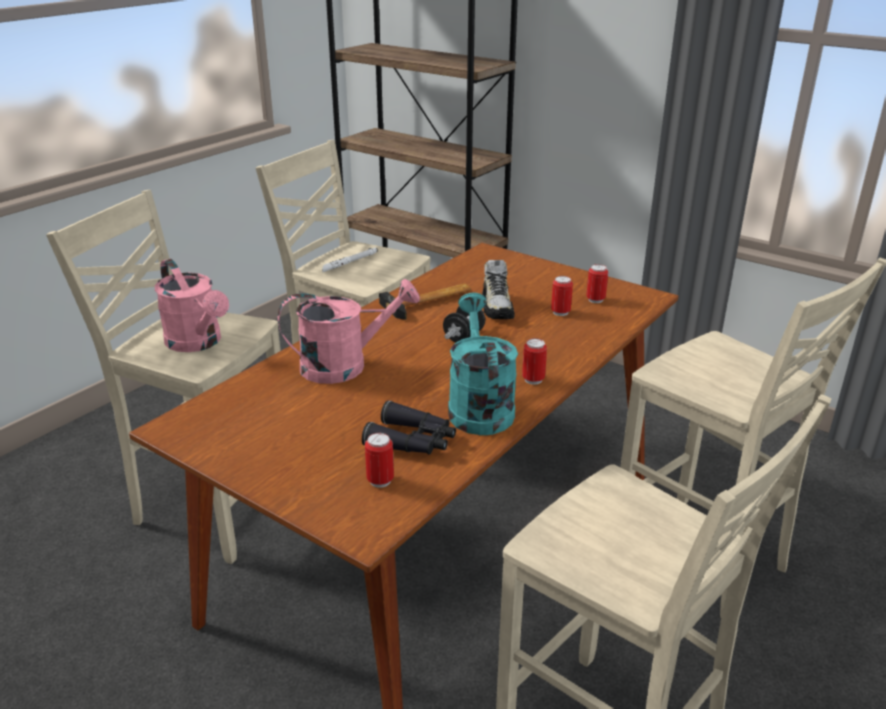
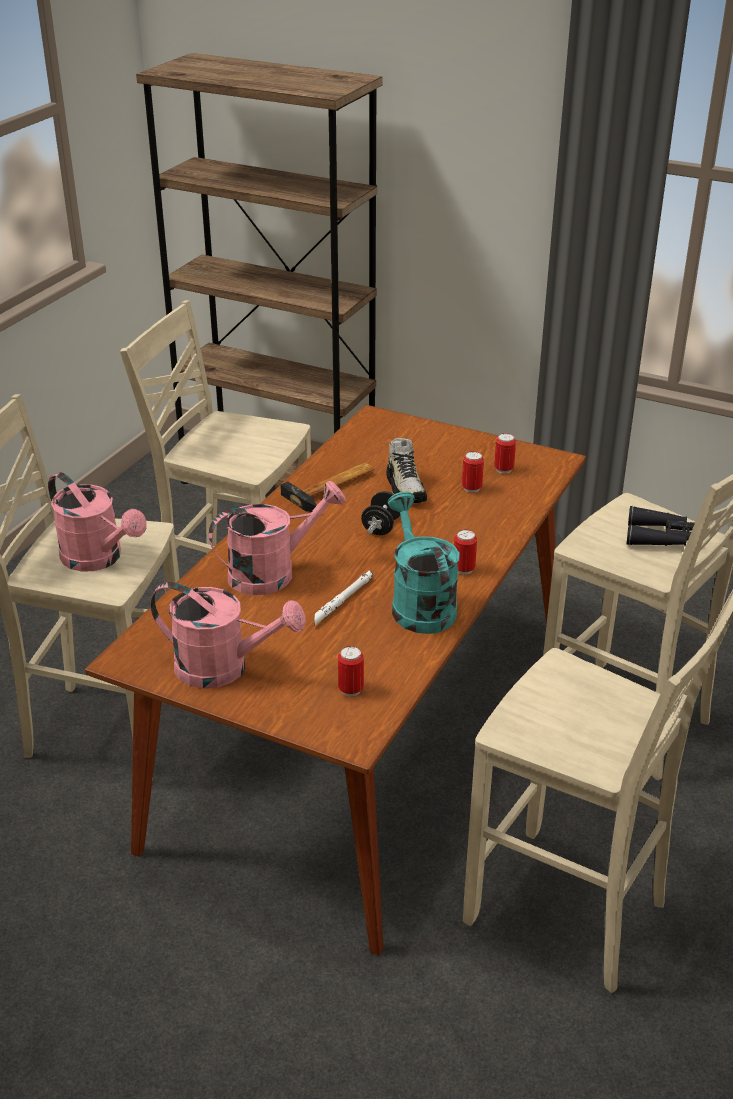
camera: 10 degrees left, 5 degrees up
white flashlight [322,247,378,272] -> white flashlight moved to [314,570,373,626]
black binoculars [362,401,456,455] -> black binoculars moved to [627,506,695,546]
none -> pink watering can [150,582,306,689]

